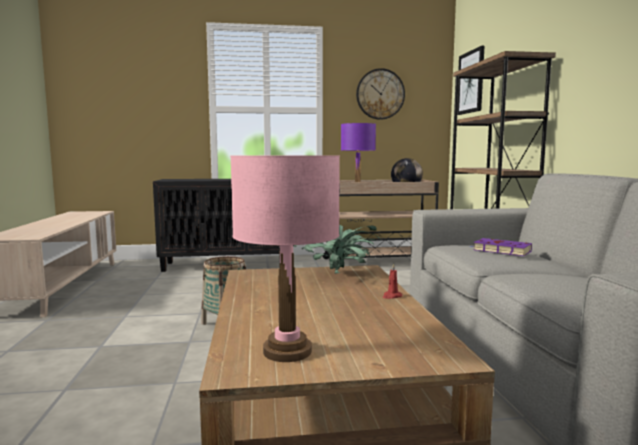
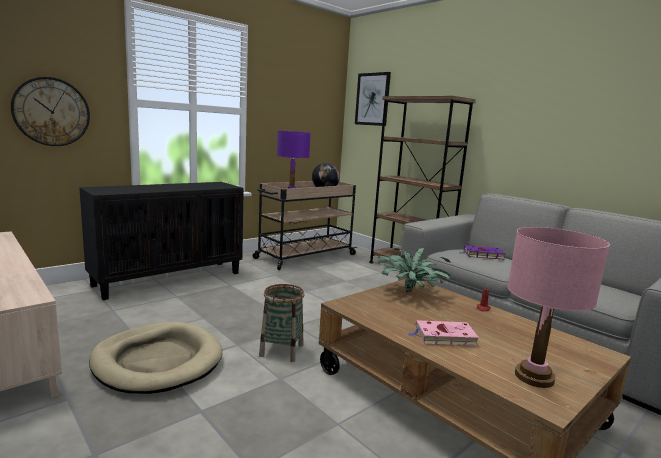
camera: 35 degrees left, 5 degrees up
wall clock [356,68,405,120] -> wall clock moved to [11,77,90,146]
none -> beige dog bed [89,322,223,394]
none -> pink book [408,320,479,346]

